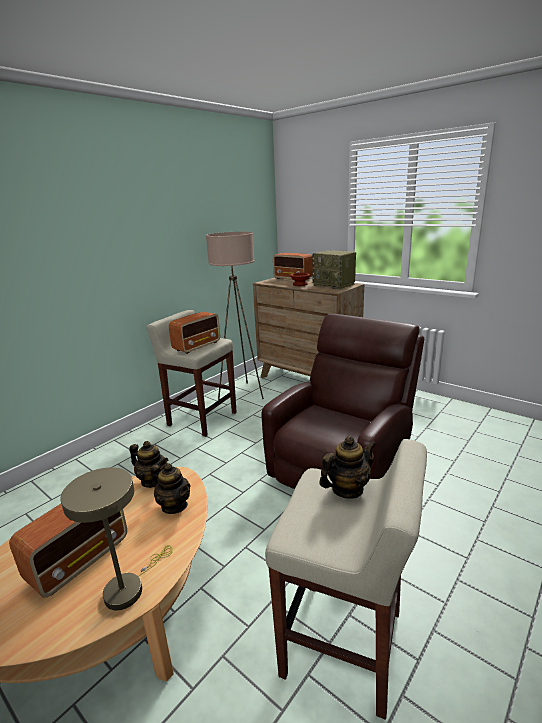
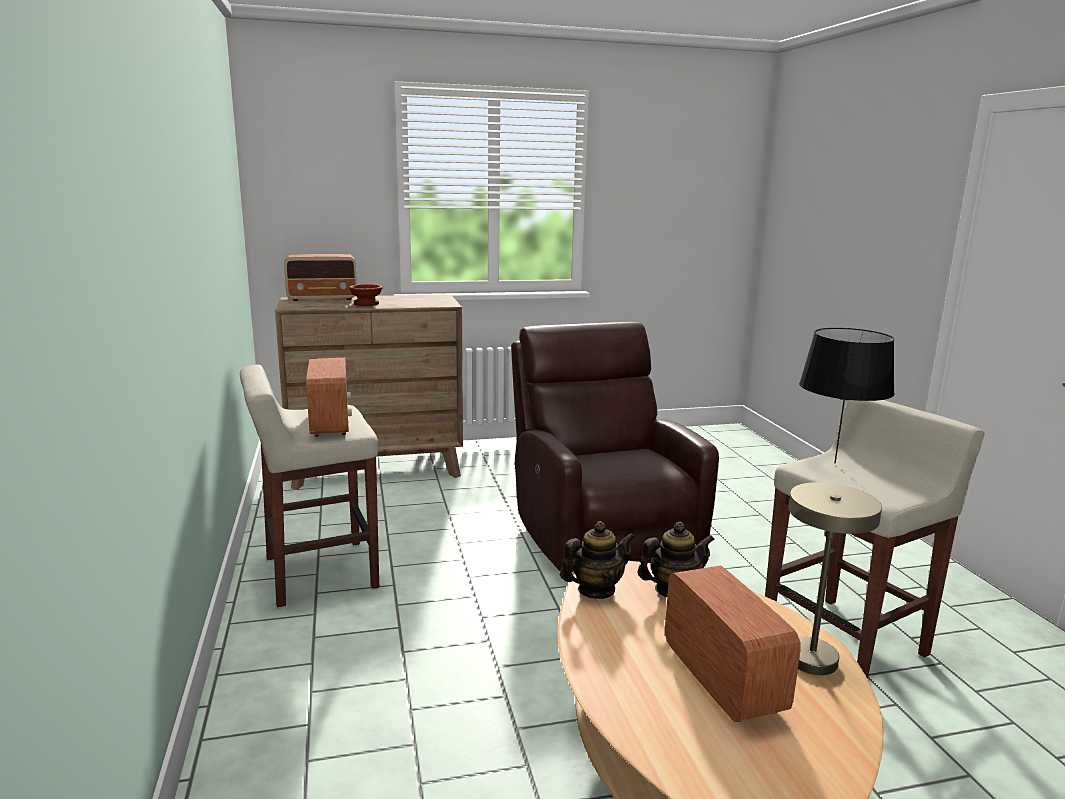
camera: 55 degrees left, 5 degrees down
beige floor lamp [206,232,264,400] -> none
radio [312,250,356,289] -> none
teapot [319,436,376,499] -> black table lamp [799,328,895,464]

